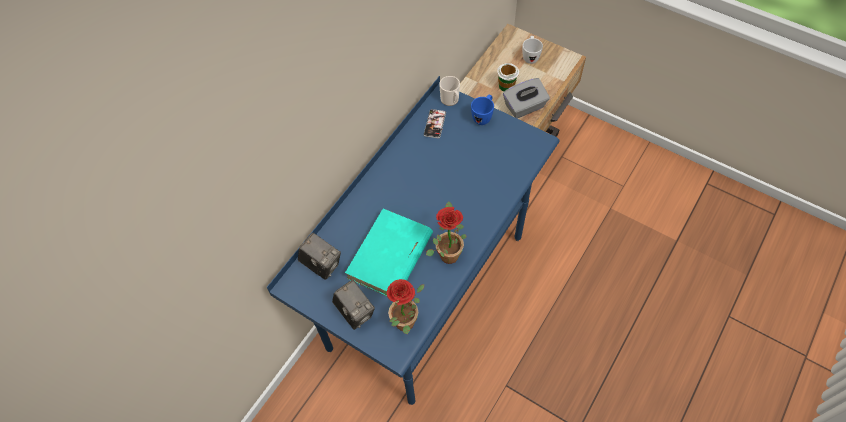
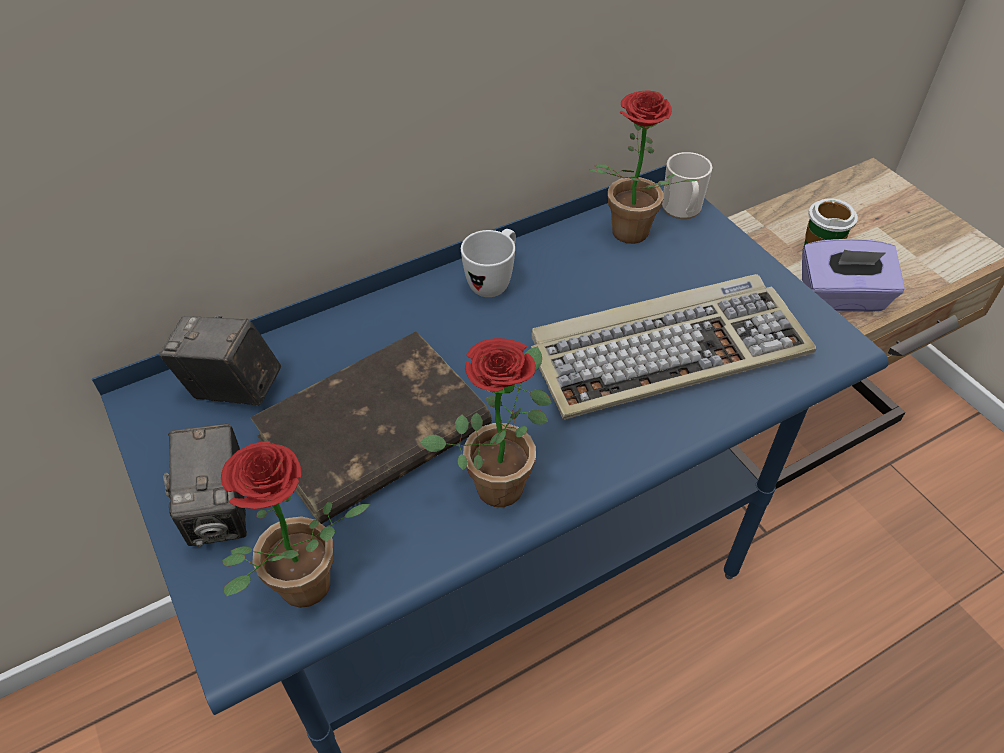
camera: 25 degrees right, 10 degrees down
camera [298,233,341,280] -> camera turned 135 degrees clockwise [159,314,281,406]
turquoise book [345,208,433,296] -> brown book [250,331,492,524]
phone [424,109,446,138] -> potted plant [589,90,698,244]
blue mug [471,95,494,125] -> none
grey tissue box [503,78,550,118] -> purple tissue box [802,239,905,312]
white mug [522,36,543,64] -> white mug moved to [461,229,516,297]
none -> keyboard [531,274,817,420]

